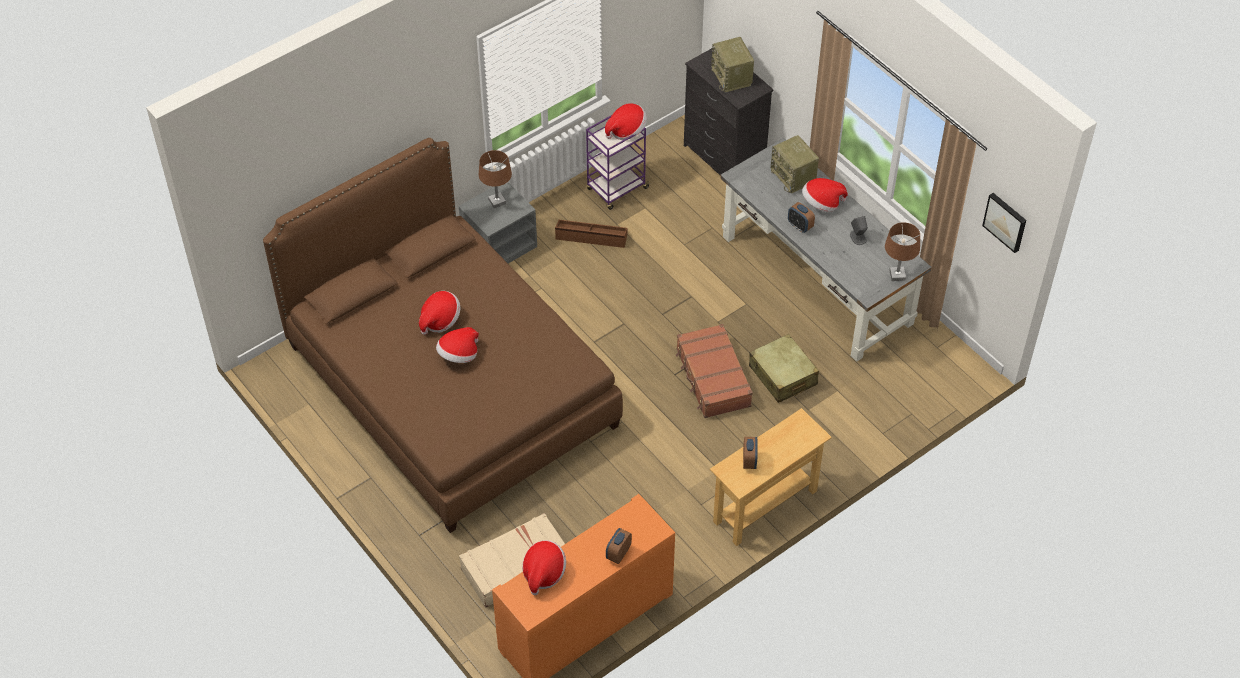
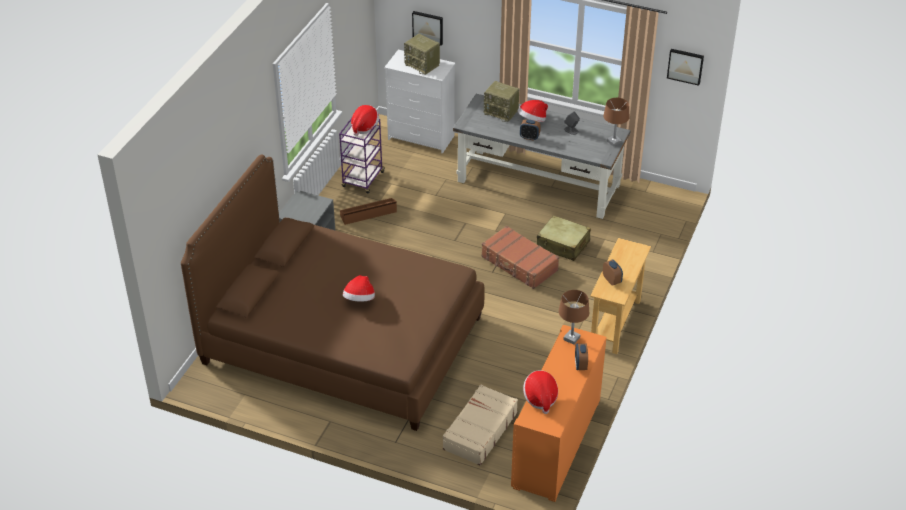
camera: 30 degrees left, 10 degrees down
hat [419,291,460,335] -> none
brown table lamp [479,150,512,208] -> brown table lamp moved to [559,290,589,345]
black dresser [684,47,774,176] -> white dresser [384,50,456,154]
none -> picture [412,11,443,46]

